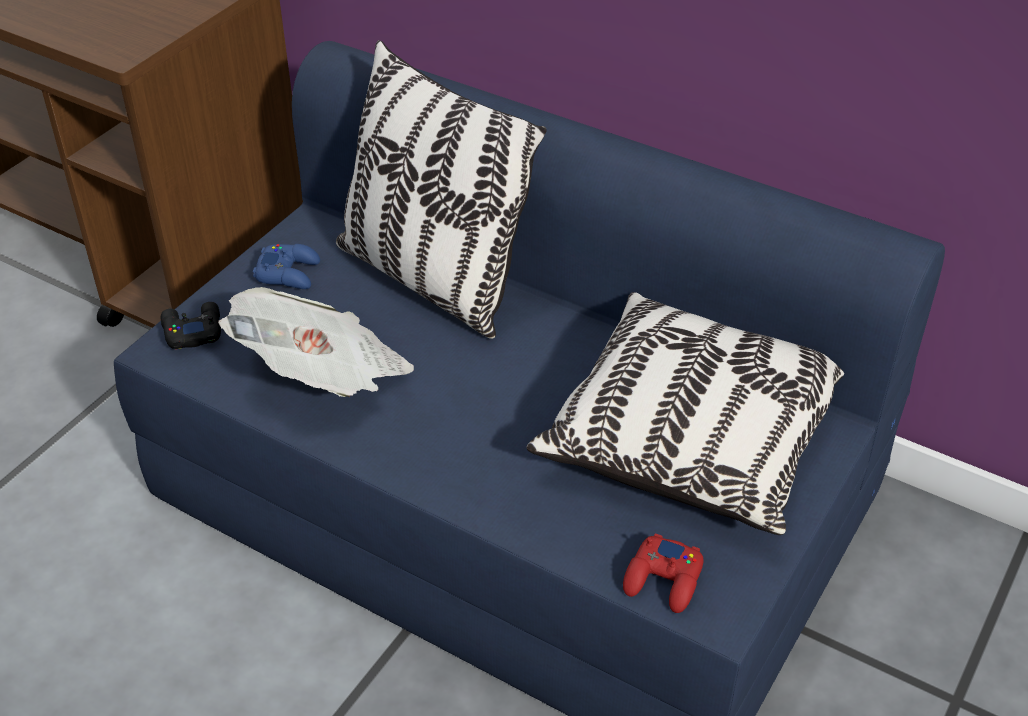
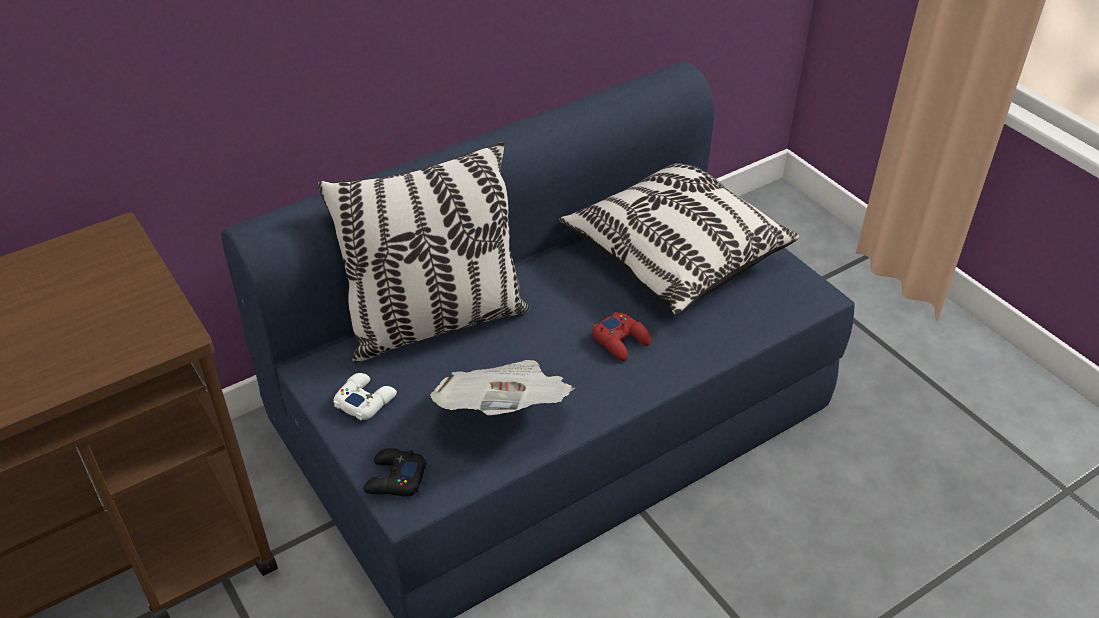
camera: 65 degrees left, 0 degrees up
blue game controller [253,244,320,289] -> white game controller [333,373,397,420]
red game controller [623,534,704,613] -> red game controller moved to [592,312,651,361]

